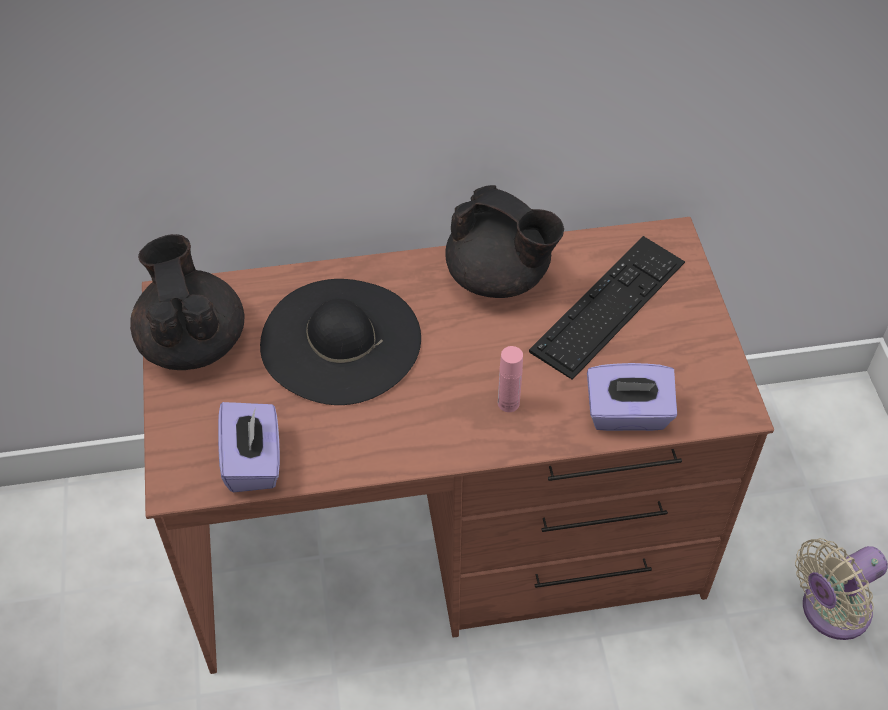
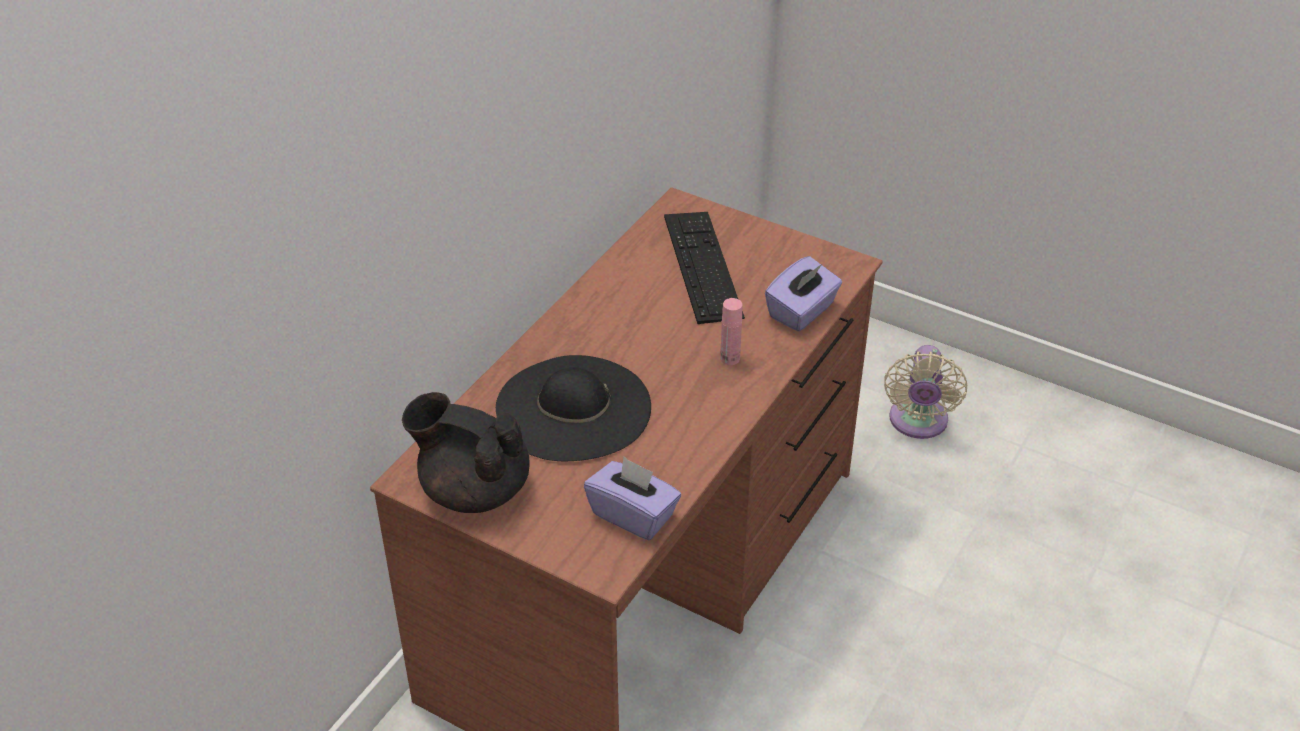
camera: 50 degrees left, 10 degrees down
black teapot [445,185,564,298] -> none

